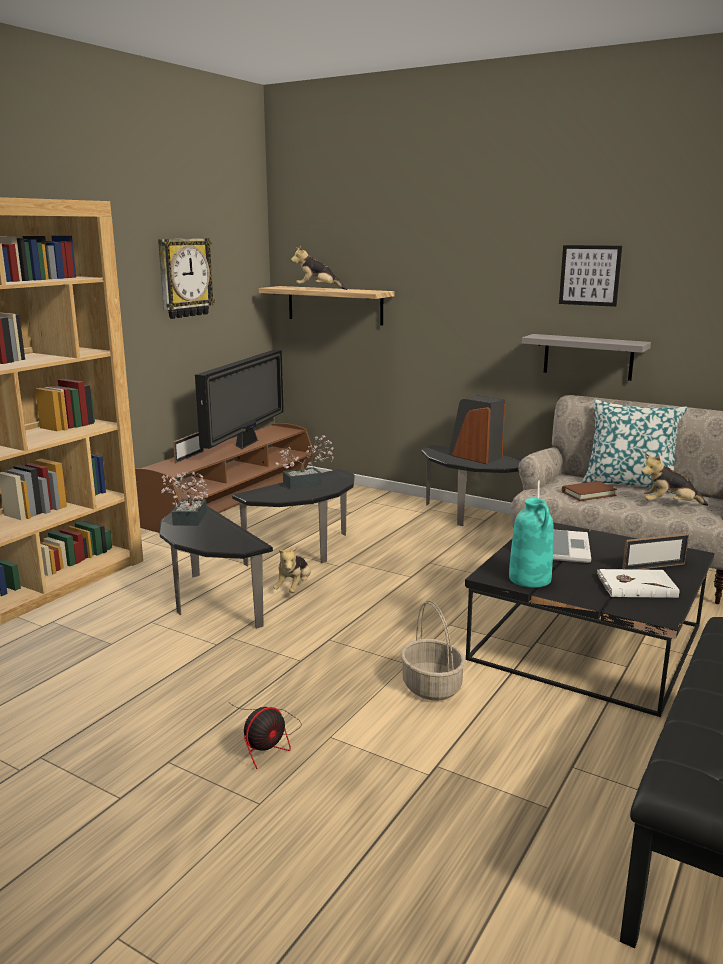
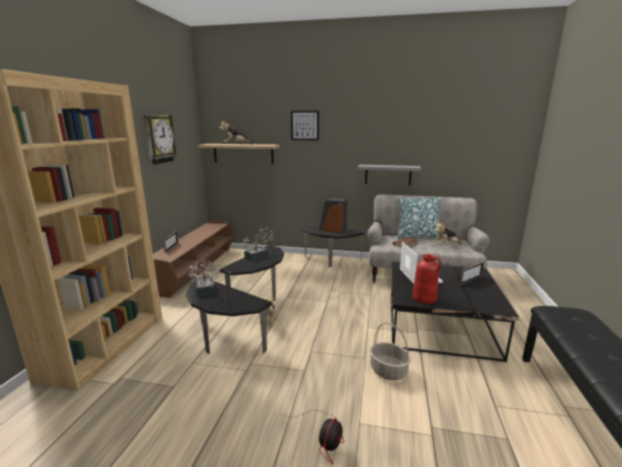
camera: 20 degrees left, 0 degrees up
television [195,350,284,449] -> none
turquoise vase [509,498,554,588] -> red vase [413,254,441,304]
picture [559,245,622,307] -> picture moved to [291,111,319,140]
white book [597,569,680,598] -> none

